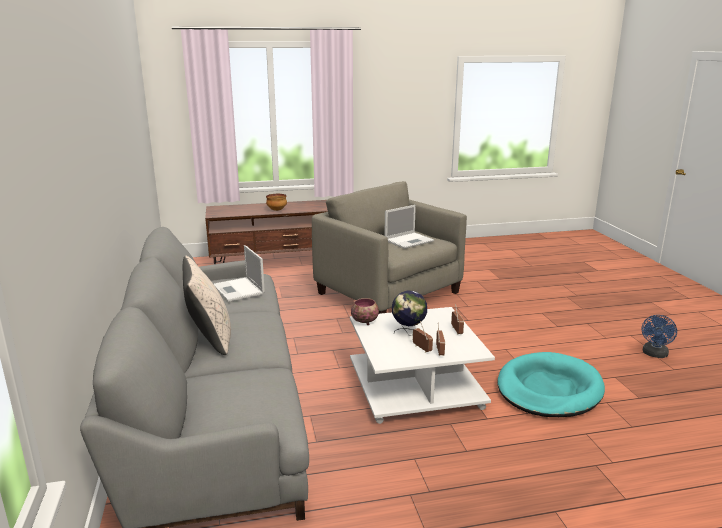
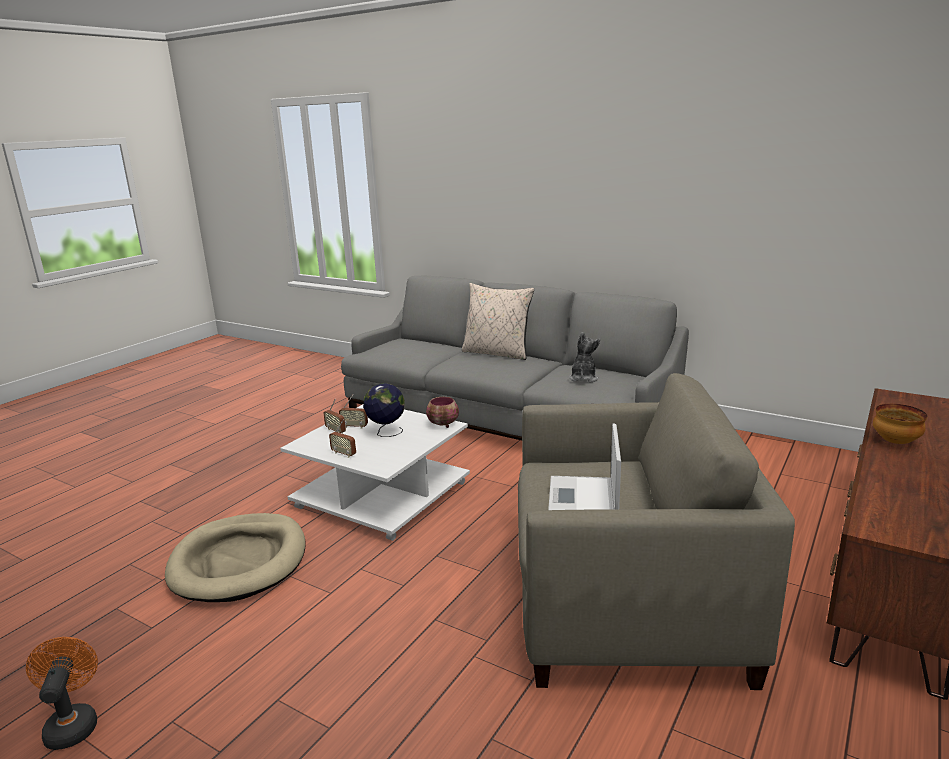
camera: 135 degrees right, 0 degrees up
laptop [214,245,265,302] -> plush toy [569,332,600,382]
turquoise dog bed [498,352,605,417] -> beige dog bed [165,513,306,602]
blue fan [642,315,677,358] -> orange fan [26,637,98,750]

